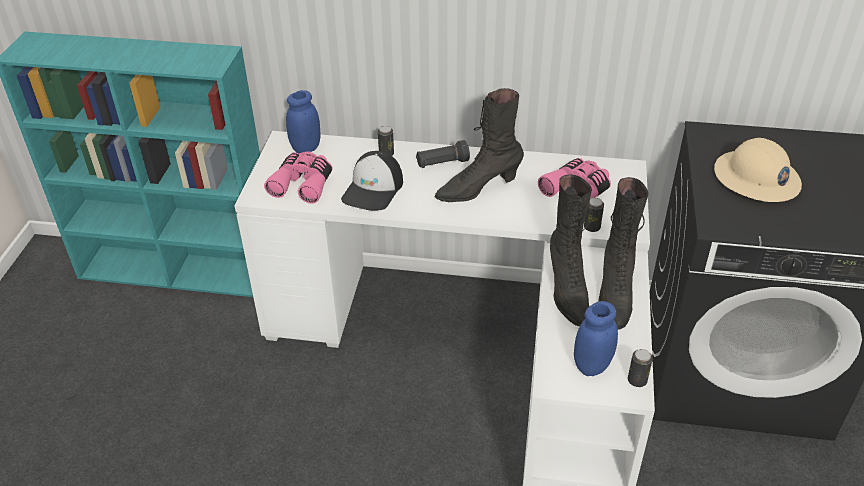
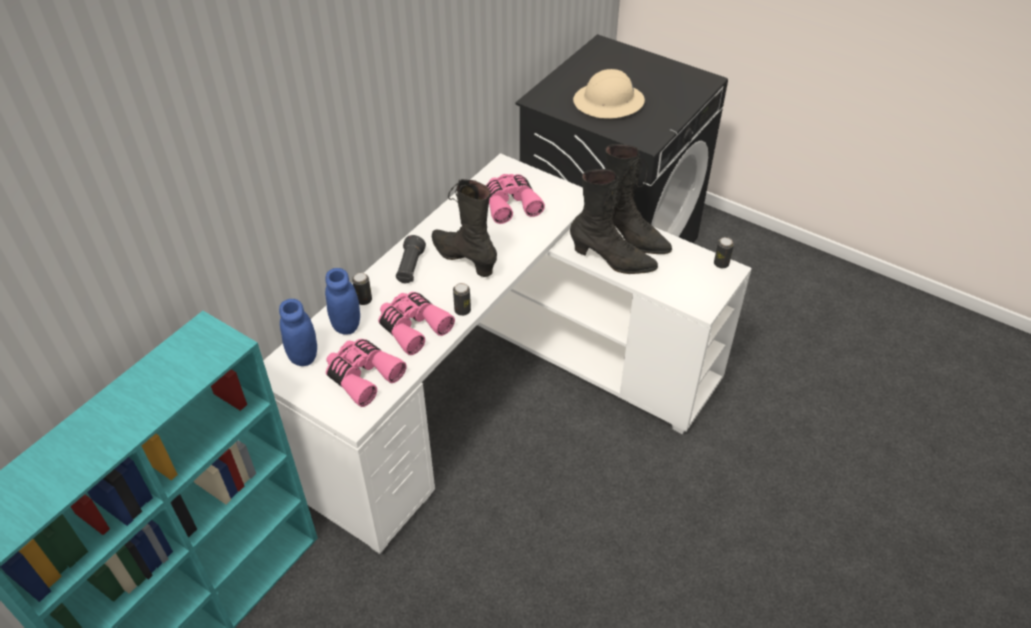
camera: 65 degrees left, 5 degrees up
cap [341,151,403,211] -> pink binoculars [378,292,455,355]
black boot [434,88,524,202] -> black boot turned 135 degrees clockwise [432,179,497,277]
blue jar [574,301,618,376] -> blue jar moved to [325,268,360,335]
can [584,198,604,232] -> can moved to [453,283,471,316]

